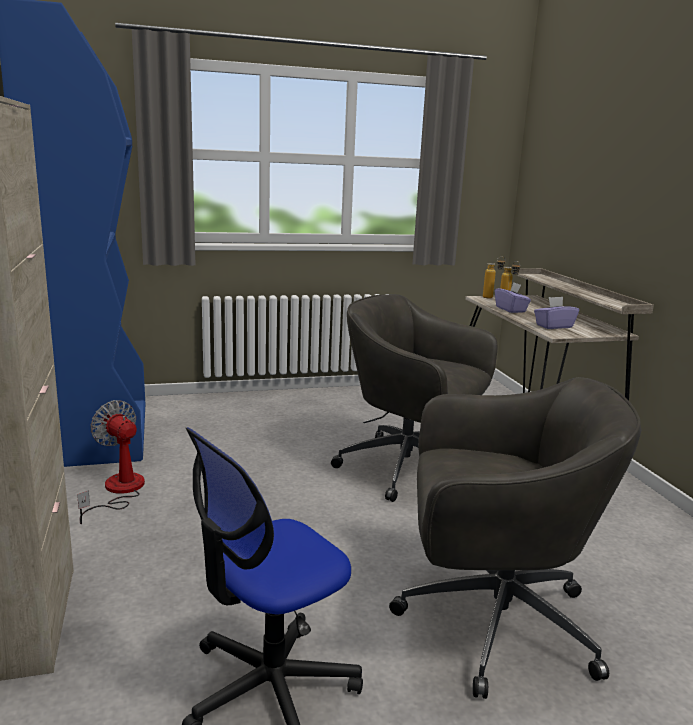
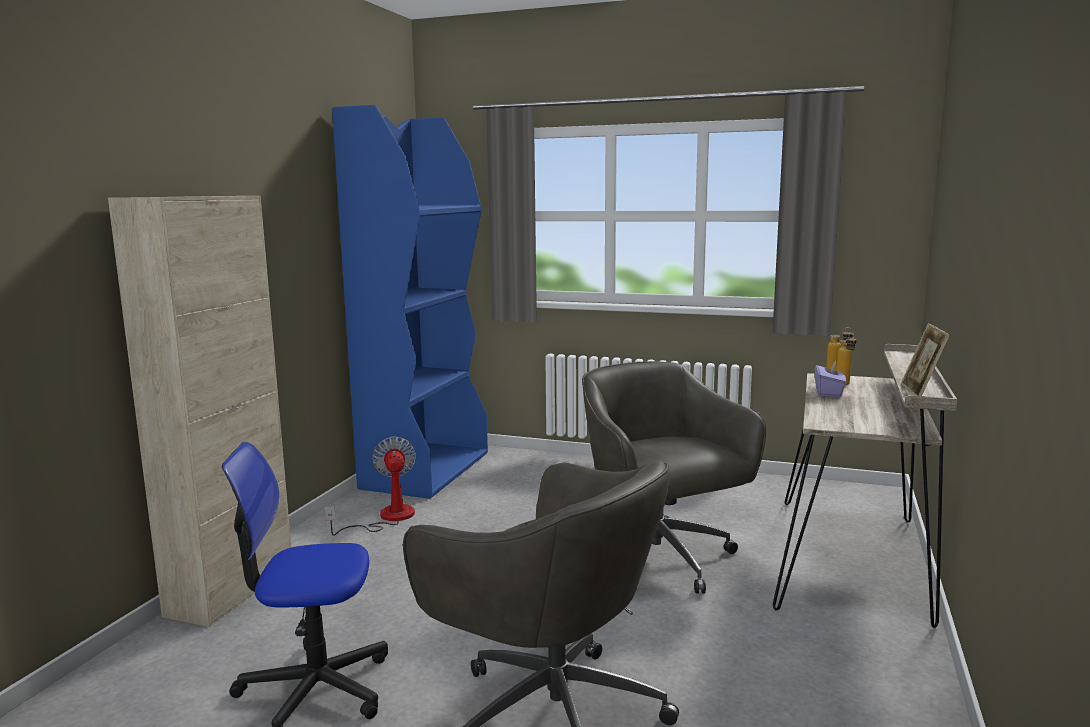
camera: 35 degrees right, 5 degrees down
purple tissue box [534,297,579,329] -> none
none -> picture frame [901,323,950,396]

